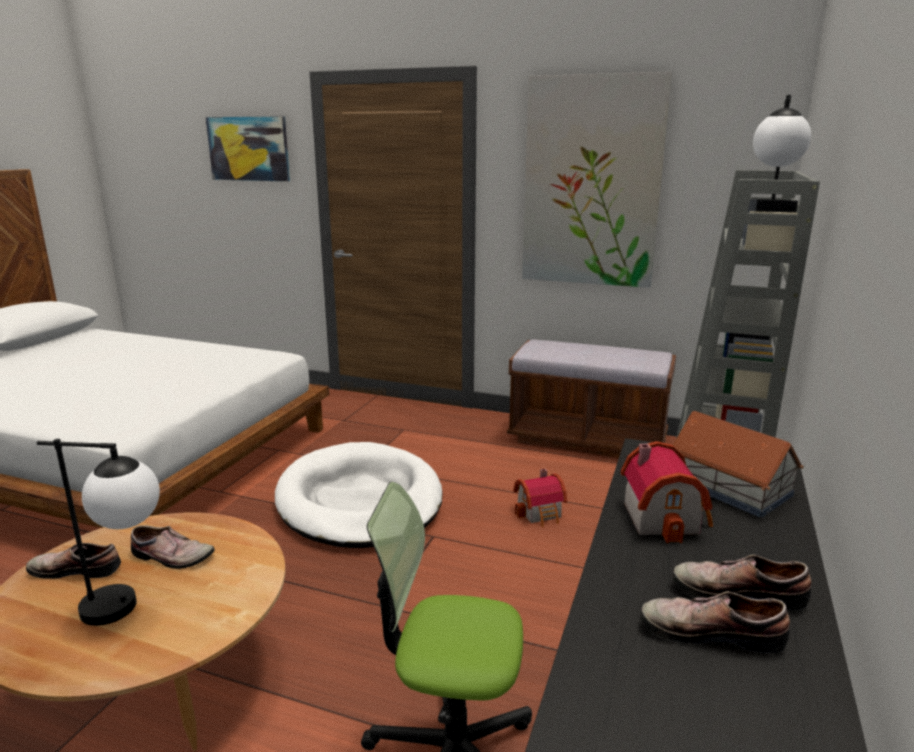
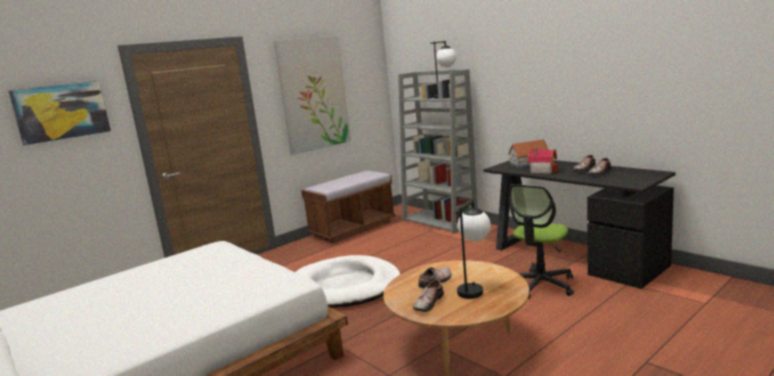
camera: 60 degrees left, 5 degrees down
toy house [513,469,567,527] -> none

